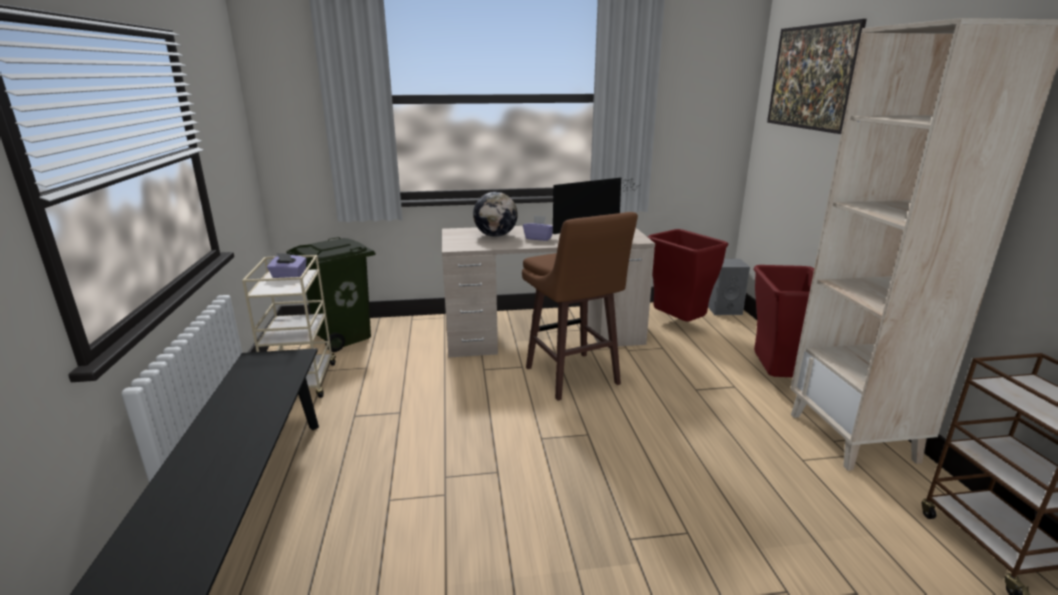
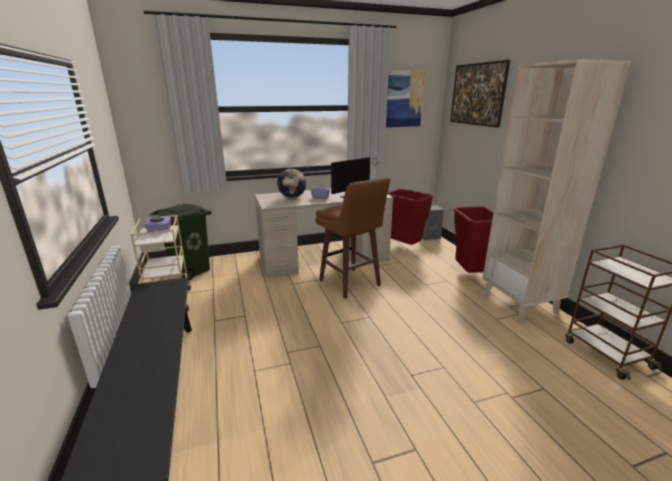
camera: 10 degrees left, 0 degrees up
none -> picture [386,70,426,127]

